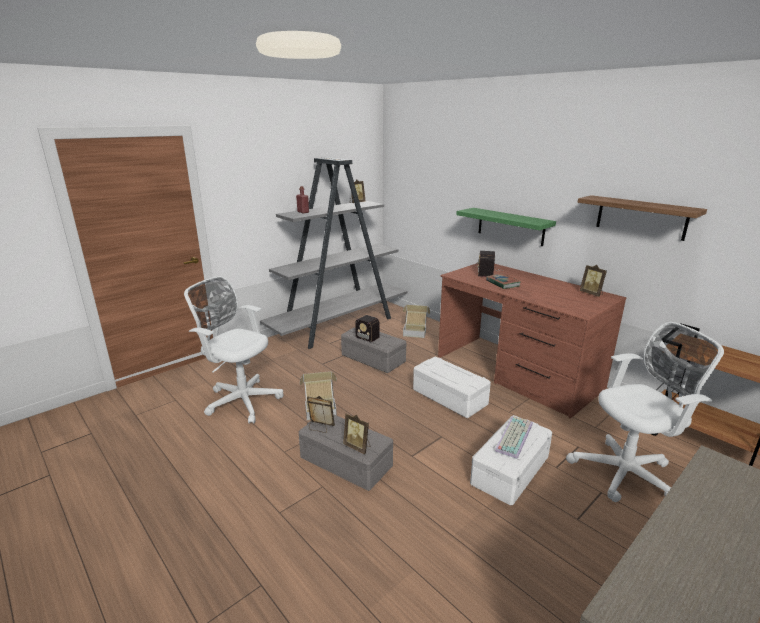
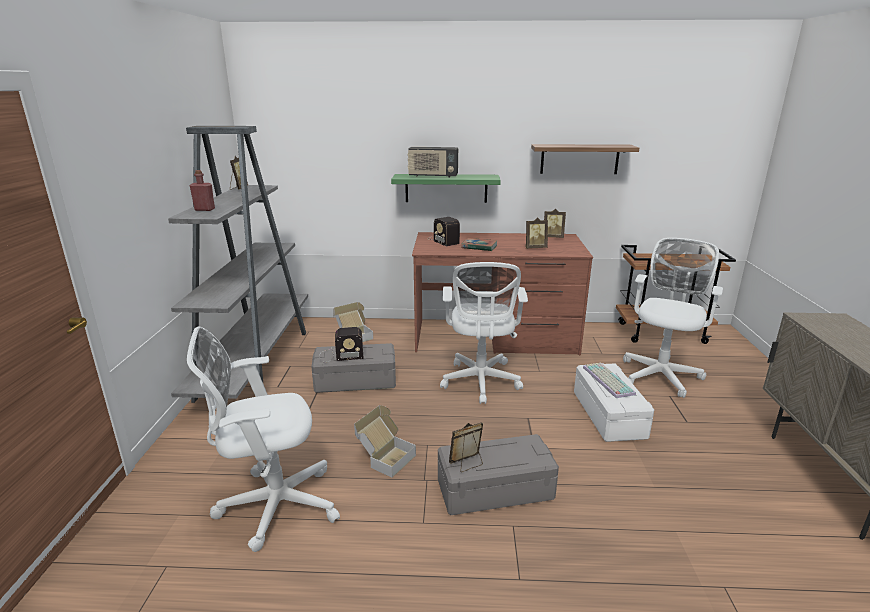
camera: 45 degrees left, 0 degrees up
picture frame [343,413,370,454] -> picture frame moved to [525,217,548,249]
white storage box [413,356,491,418] -> white office chair [440,262,528,404]
none -> radio [408,147,458,177]

